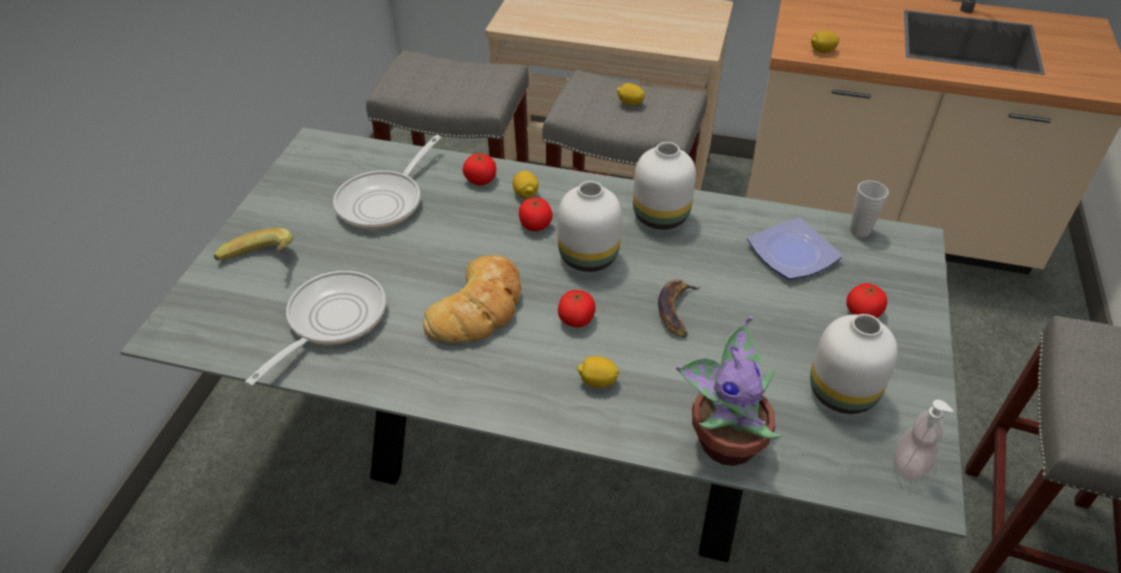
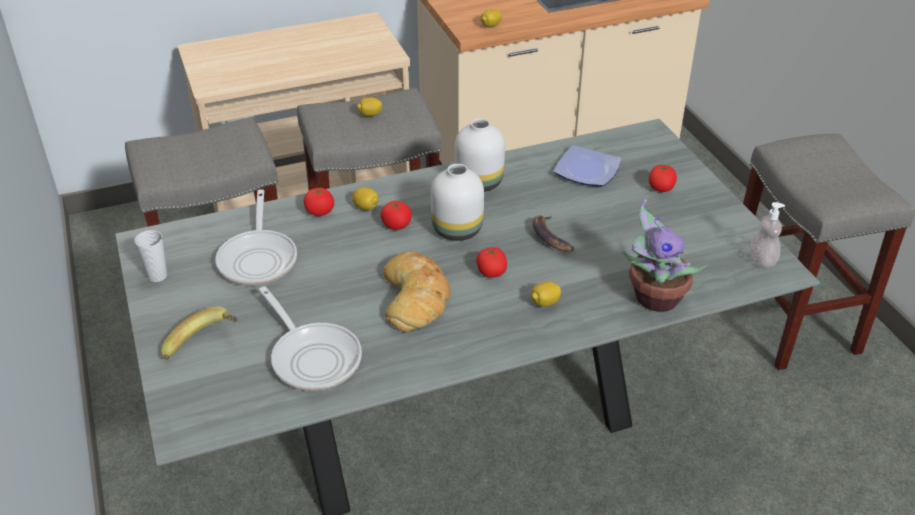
camera: 35 degrees left, 5 degrees down
frying pan [245,271,386,386] -> frying pan turned 150 degrees clockwise [259,286,362,391]
white vase [810,314,898,414] -> none
cup [850,180,889,237] -> cup moved to [134,230,167,282]

